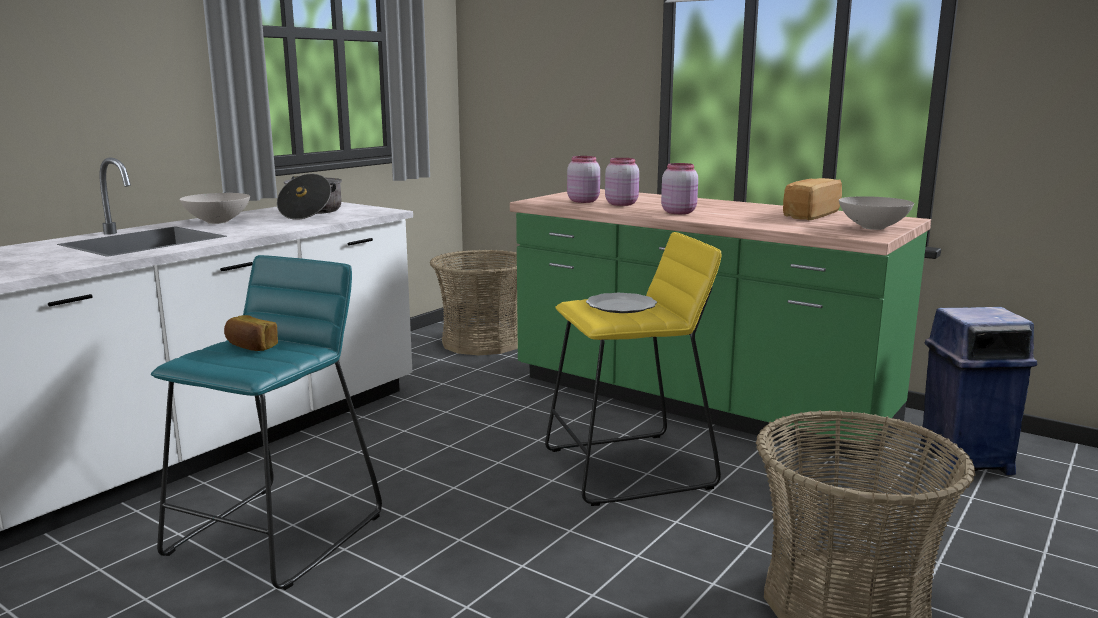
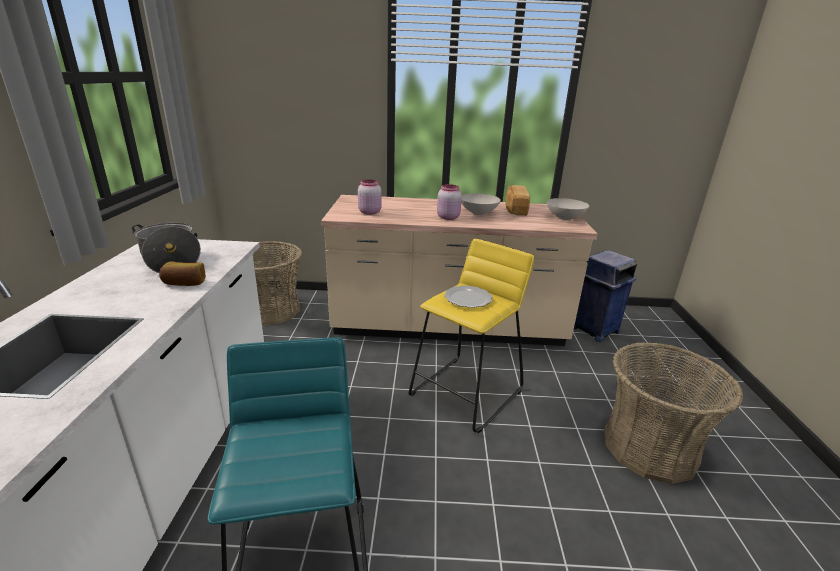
camera: 35 degrees left, 10 degrees up
white bowl [180,193,250,224] -> white bowl moved to [461,194,501,215]
bread [224,315,278,351] -> bread moved to [159,261,206,286]
green counter [510,189,931,464] -> beige counter [321,195,598,346]
pink jar [605,158,639,206] -> none

